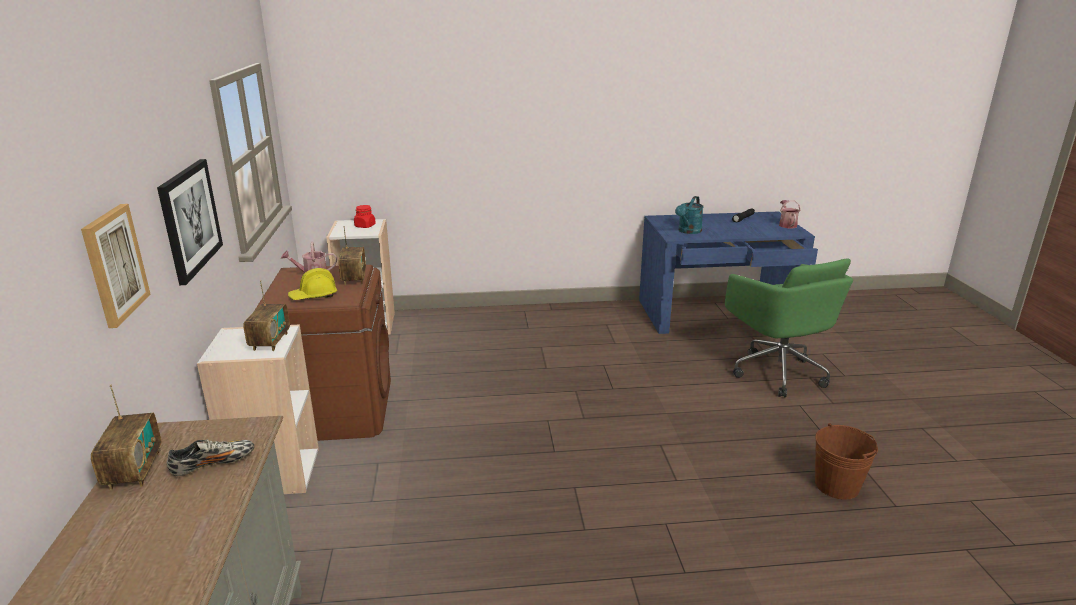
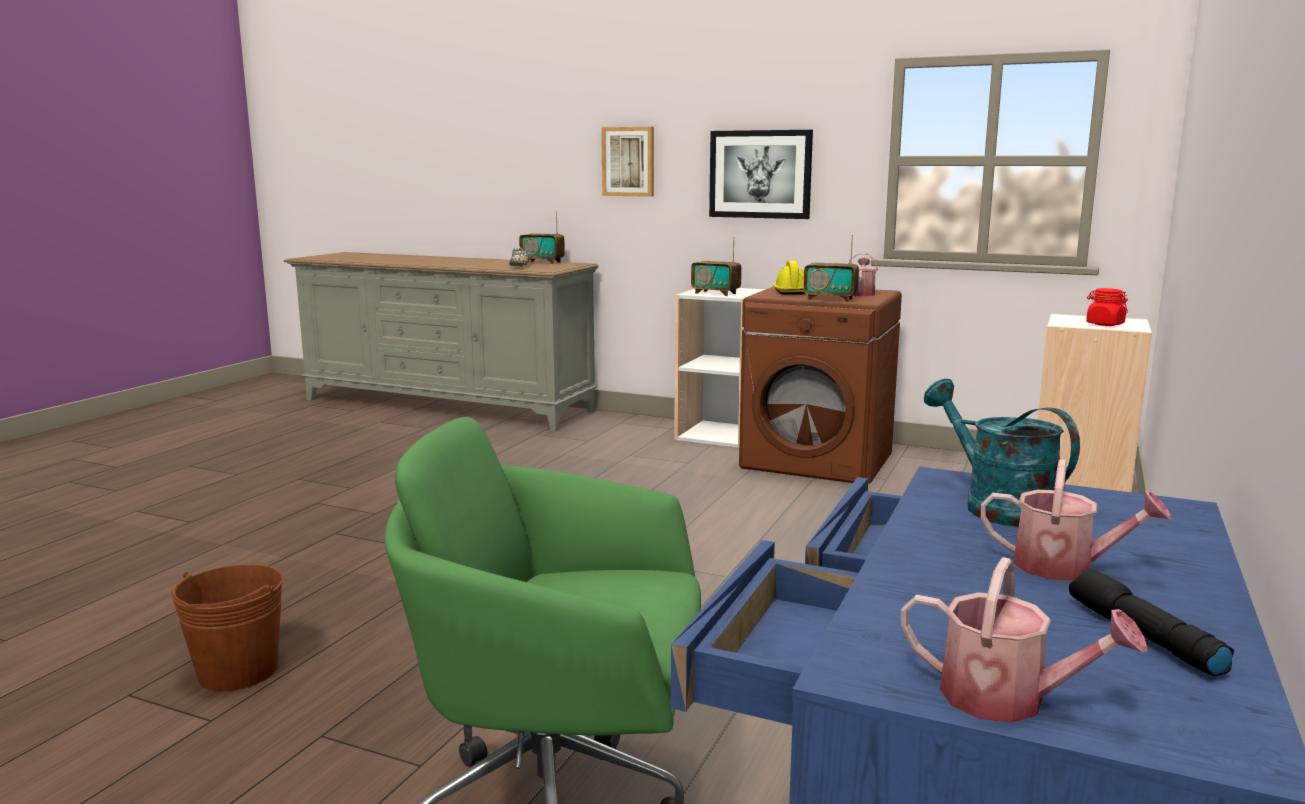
camera: 120 degrees right, 10 degrees down
none -> watering can [981,459,1172,581]

